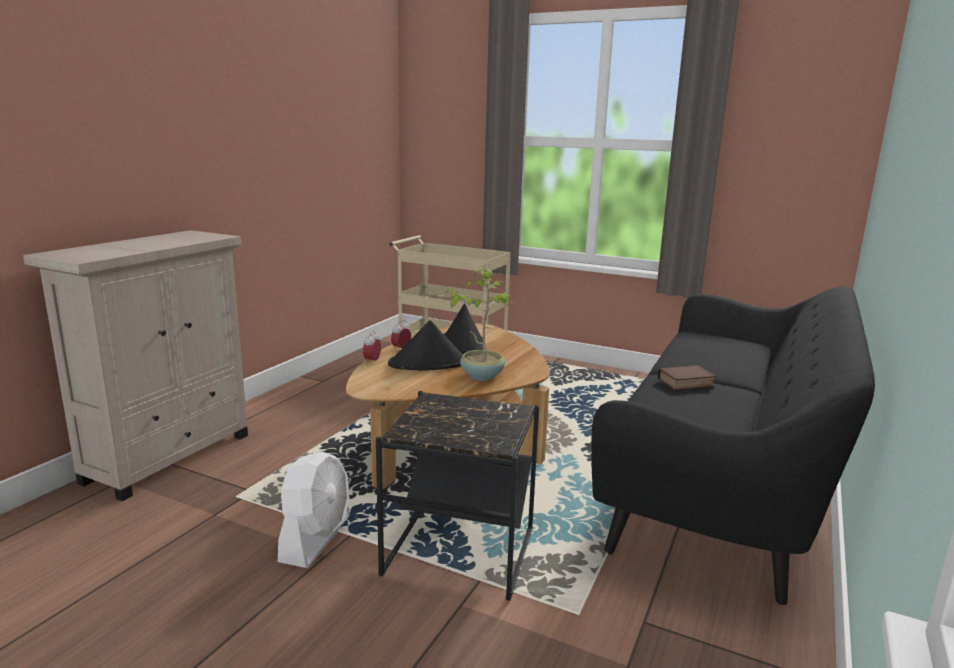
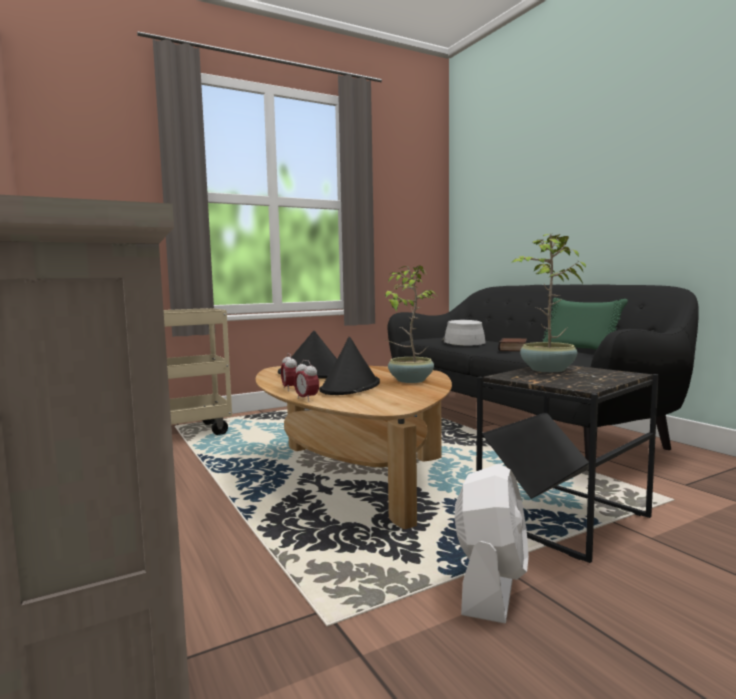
camera: 55 degrees left, 10 degrees down
white fan [278,451,350,568] -> white fan turned 60 degrees clockwise [455,464,529,624]
none -> grey hat [441,320,486,345]
none -> potted plant [511,234,586,372]
none -> green pillow [542,298,628,350]

